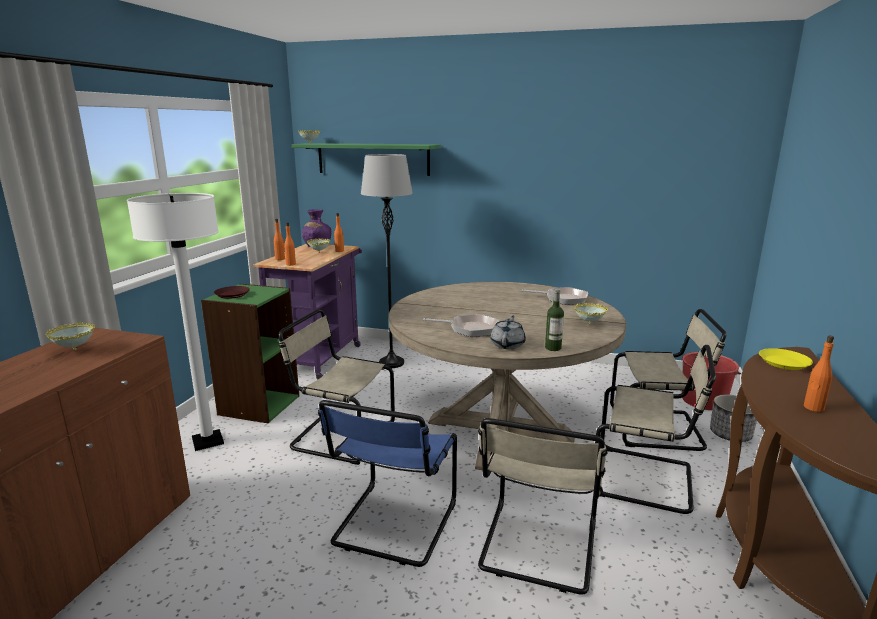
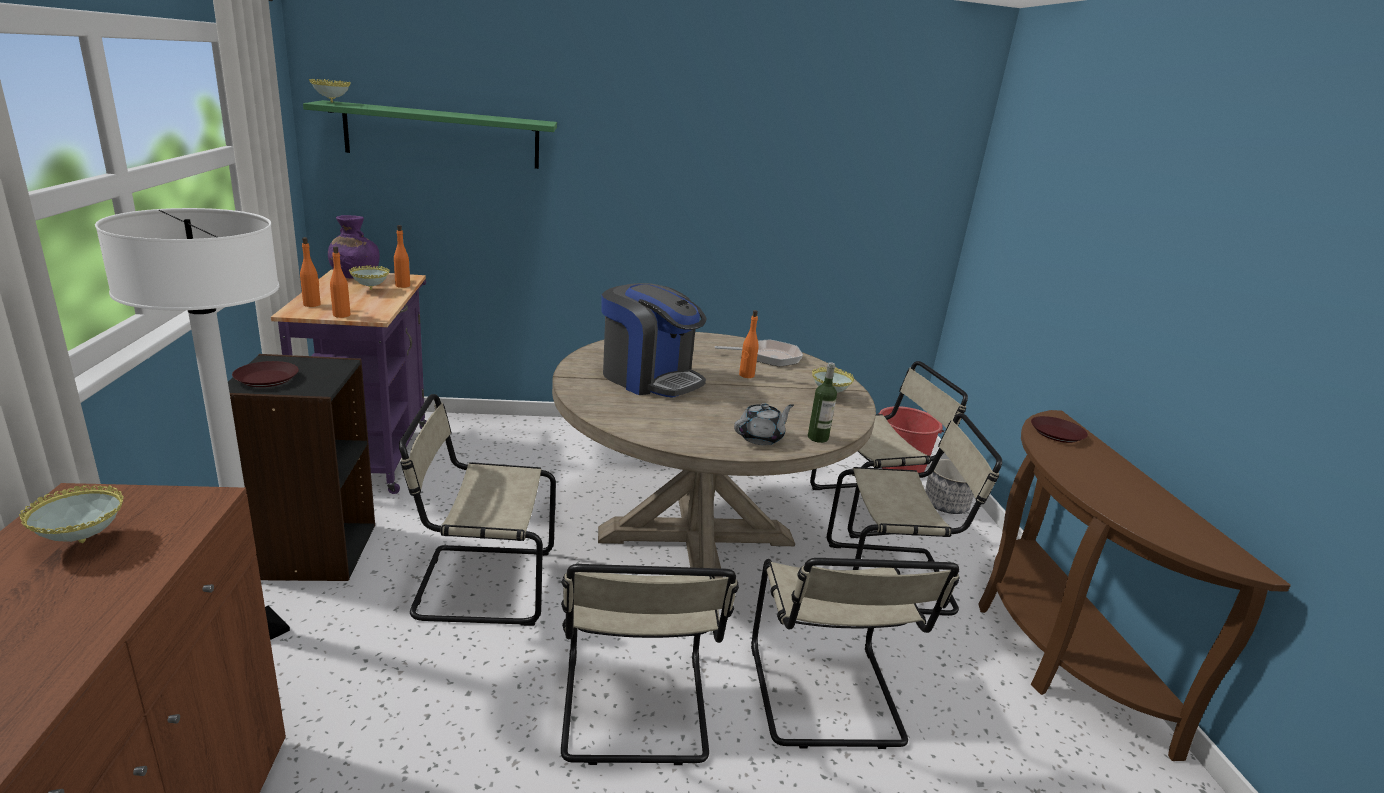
camera: 25 degrees left, 5 degrees up
green bookcase [201,284,299,423] -> black bookcase [228,354,375,581]
blue chair [318,400,457,567] -> beige chair [561,564,739,765]
grey floor lamp [361,154,413,368] -> none
frying pan [423,314,499,337] -> none
grey teapot [490,315,526,349] -> grey teapot turned 60 degrees clockwise [734,403,794,445]
yellow plate [759,348,813,370] -> brown plate [1031,416,1088,443]
orange bottle [804,336,834,412] -> orange bottle moved to [739,310,759,378]
none -> coffee machine [601,283,707,398]

